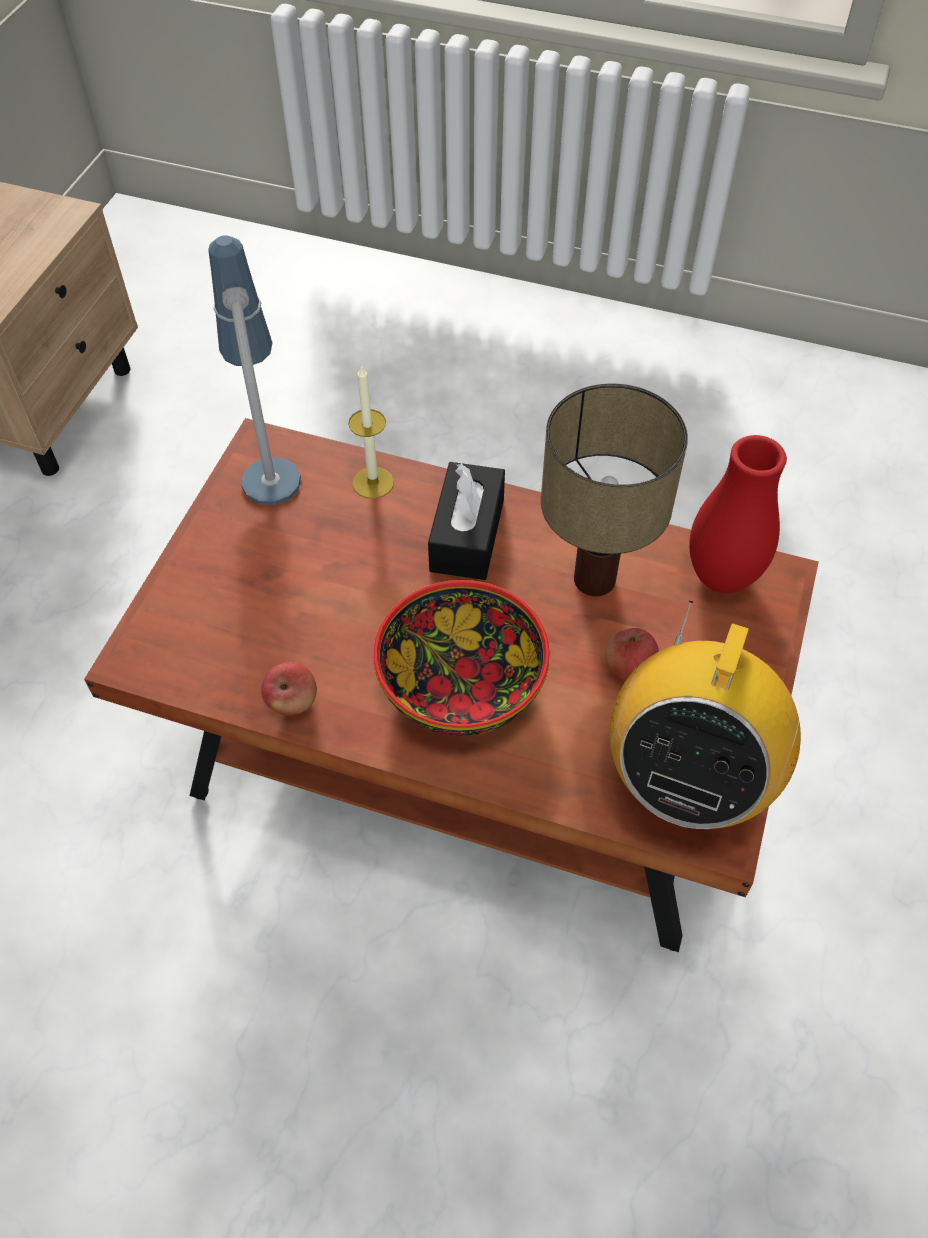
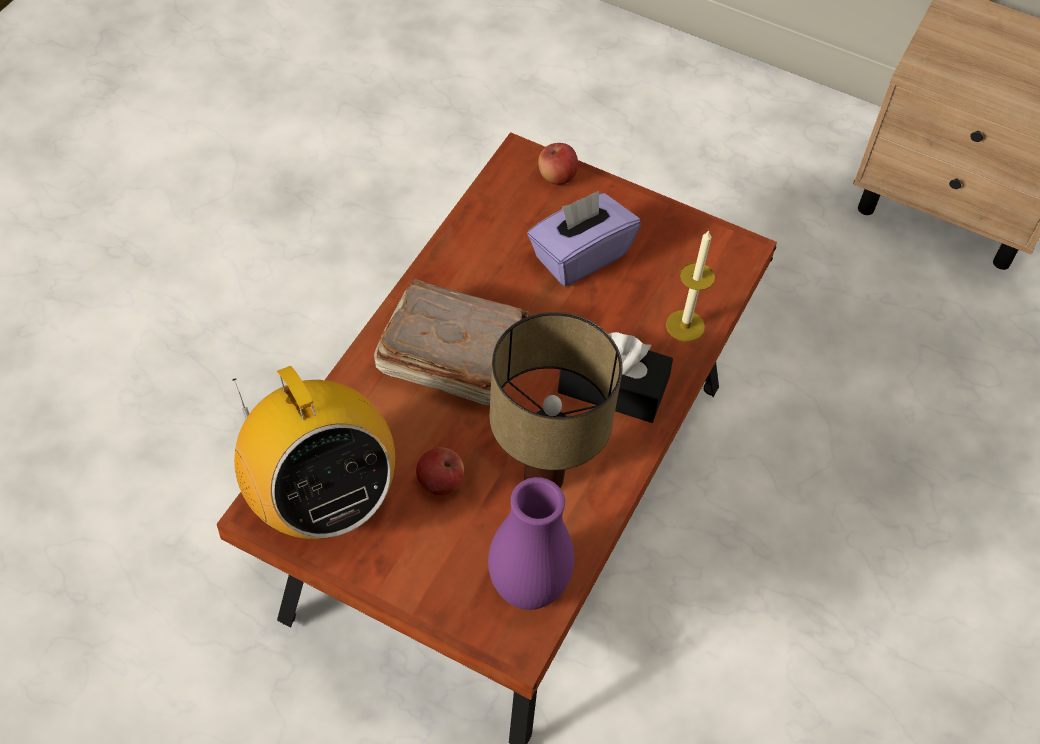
camera: 95 degrees right, 0 degrees up
table lamp [208,236,301,505] -> none
apple [261,662,317,716] -> apple moved to [538,143,578,185]
bowl [373,580,550,736] -> brown book [374,279,529,405]
radio [609,601,801,829] -> radio turned 150 degrees counterclockwise [233,366,395,539]
red vase [689,435,787,593] -> purple vase [488,477,574,610]
none -> purple tissue box [527,191,641,286]

